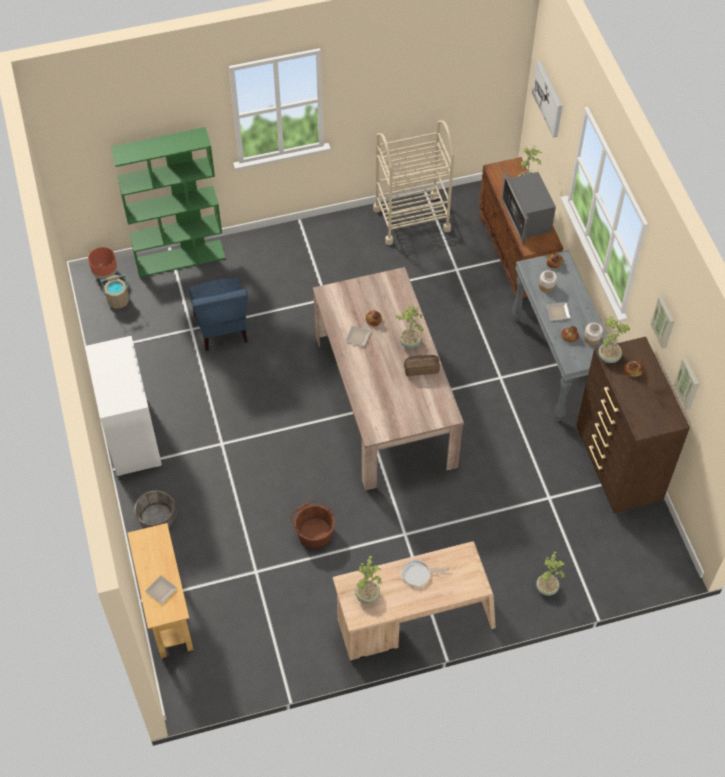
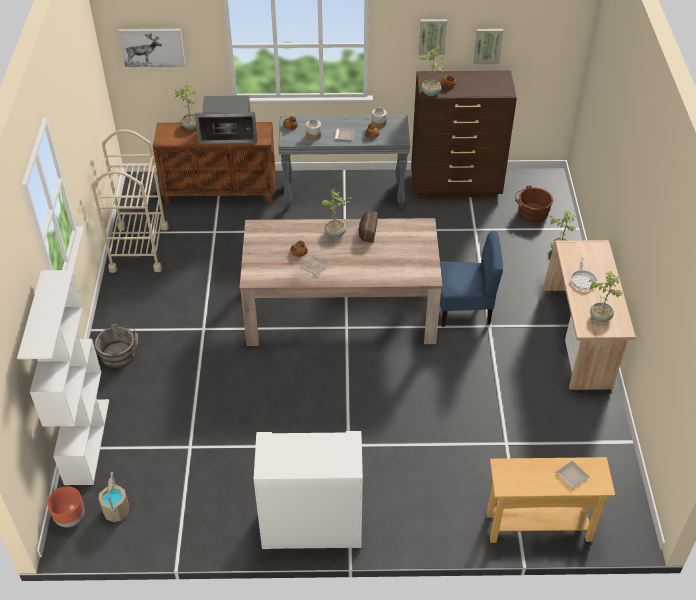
camera: 75 degrees left, 10 degrees down
green bookcase [111,127,226,277] -> white bookcase [17,270,109,485]
grey bucket [134,490,177,529] -> grey bucket moved to [95,324,138,368]
blue chair [188,278,248,351] -> blue chair moved to [440,231,503,327]
brown bucket [290,501,335,549] -> brown bucket moved to [515,185,553,222]

